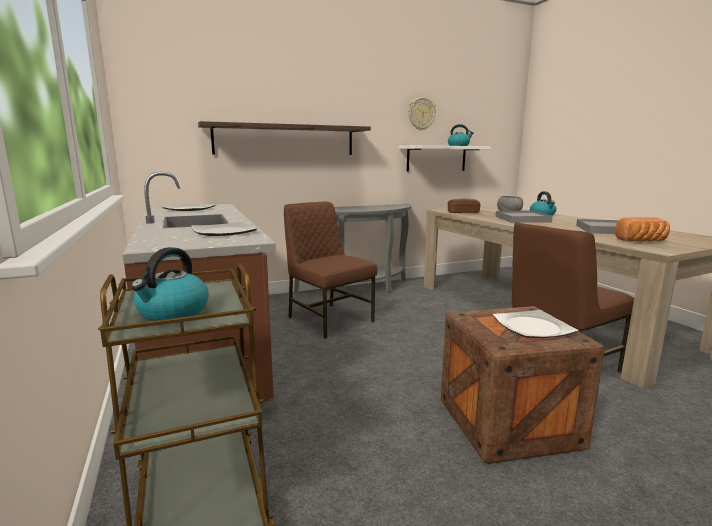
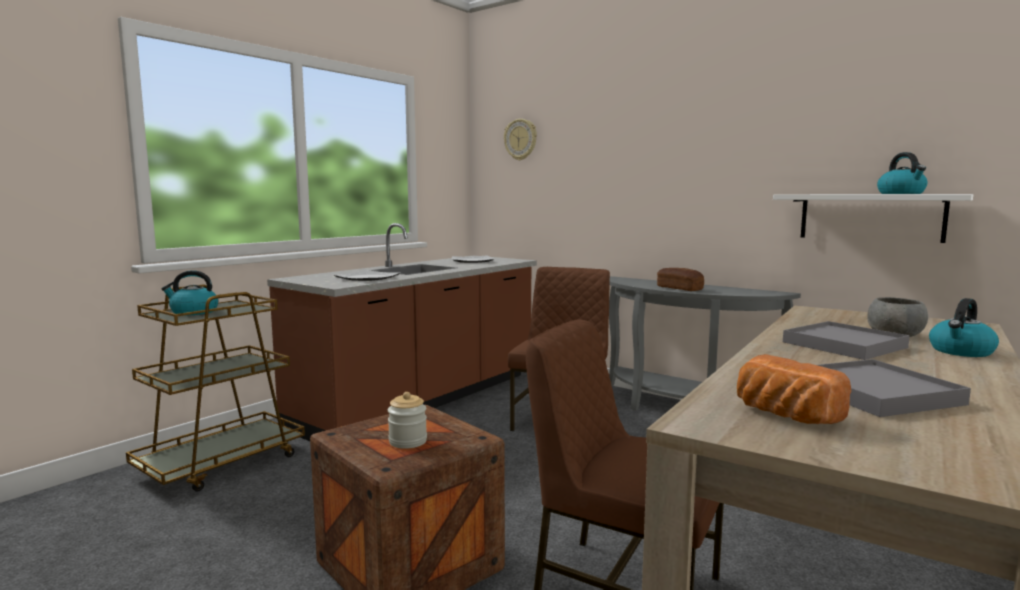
camera: 60 degrees right, 5 degrees down
shelf [198,121,371,155] -> none
wall clock [408,97,436,130] -> wall clock moved to [504,119,537,160]
bread [448,199,481,213] -> bread moved to [657,268,704,291]
plate [493,310,578,338] -> jar [388,392,427,449]

